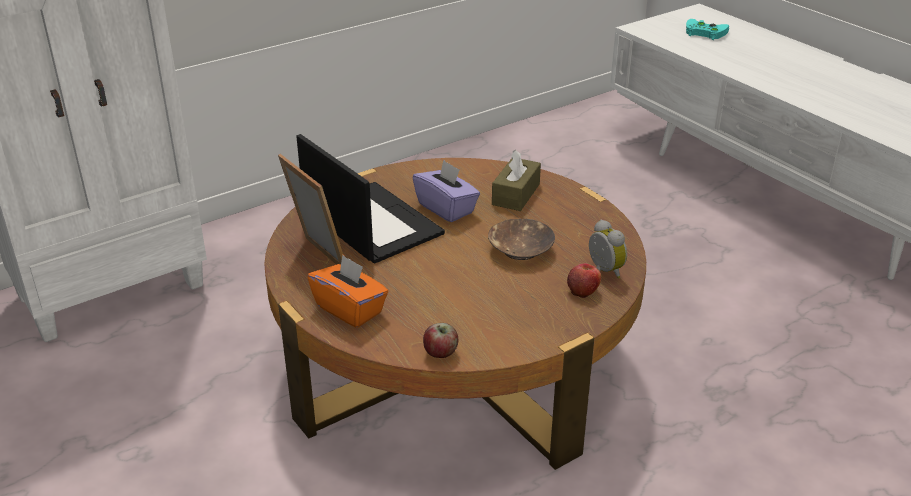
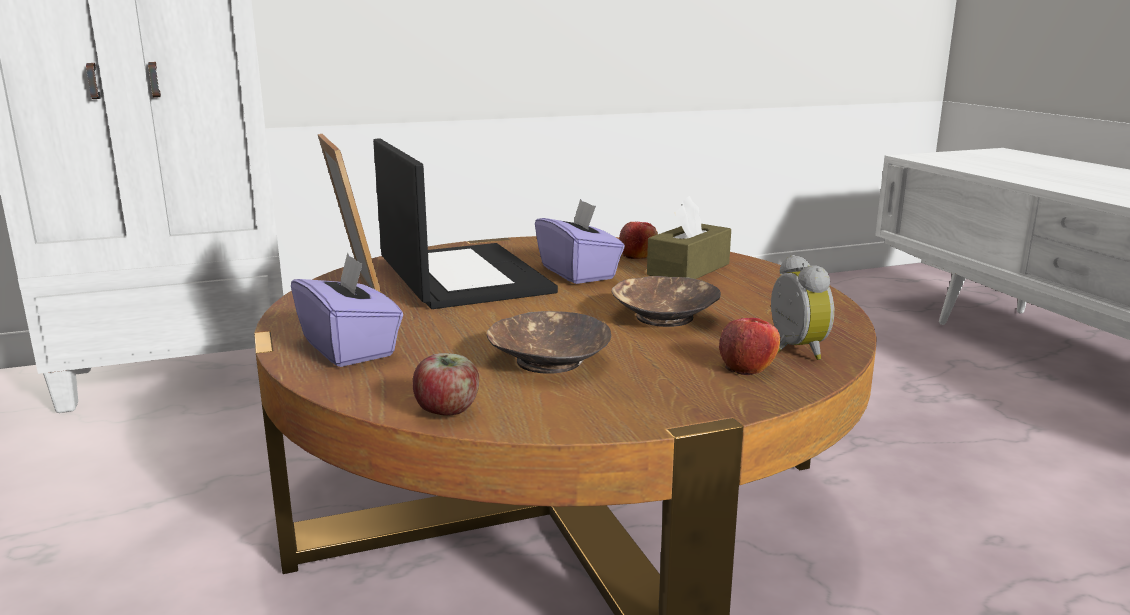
camera: 15 degrees right, 15 degrees down
orange tissue box [308,255,389,328] -> purple tissue box [291,253,403,367]
turquoise game controller [686,19,729,40] -> none
none -> brown bowl [487,311,611,374]
none -> apple [619,222,658,259]

